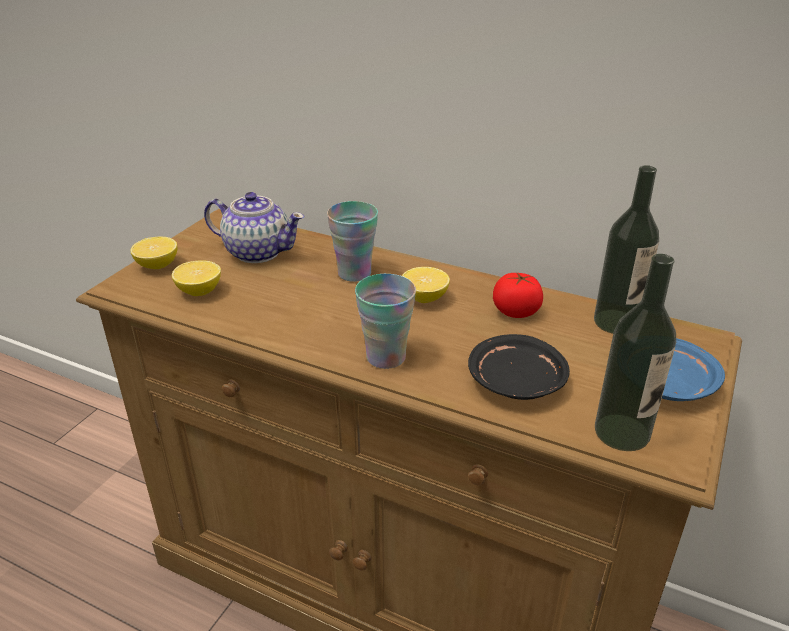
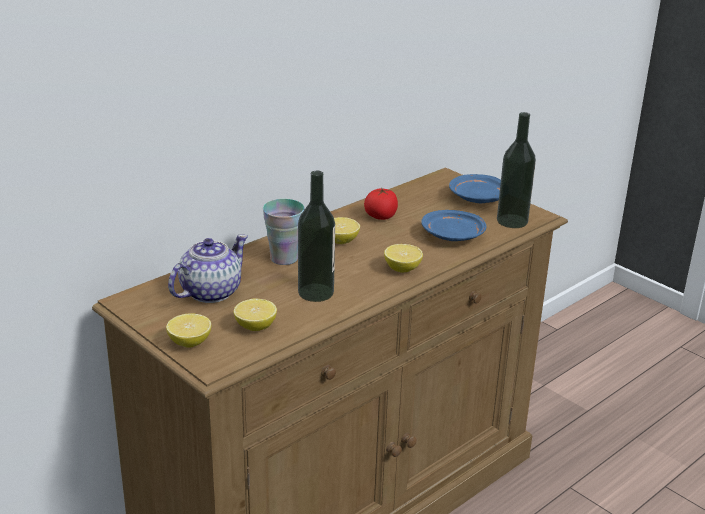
camera: 70 degrees left, 5 degrees down
cup [355,274,416,369] -> lemon [384,244,423,273]
black plate [468,334,570,400] -> blue plate [421,210,486,241]
bottle [594,165,659,334] -> bottle moved to [298,171,335,302]

